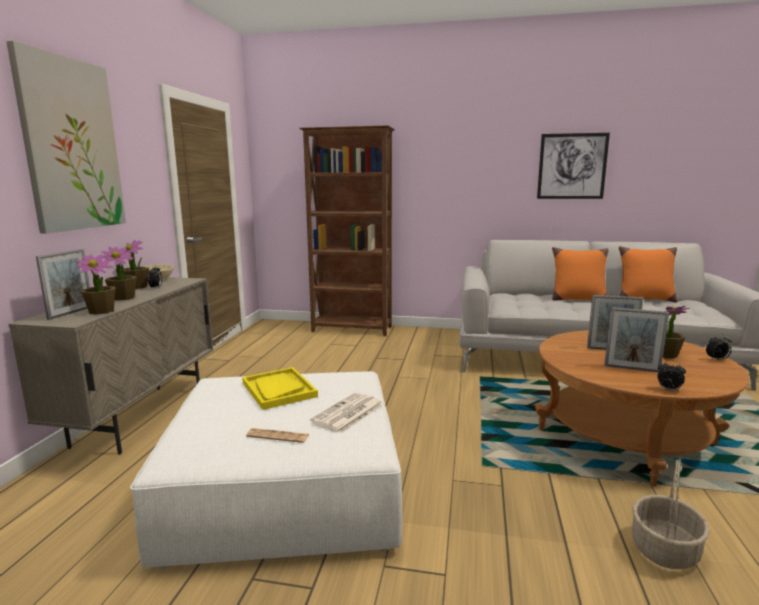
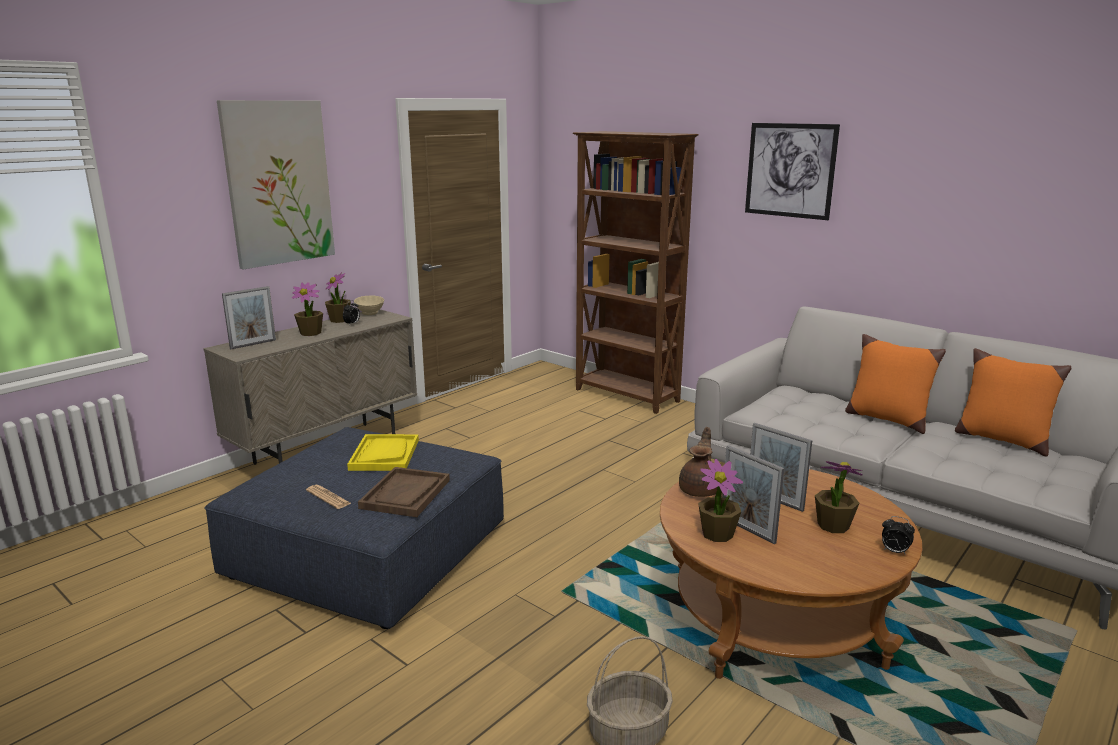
camera: 30 degrees right, 5 degrees up
potted plant [75,254,115,314] -> potted plant moved to [698,459,743,542]
white ottoman [130,371,402,569] -> blue ottoman [204,427,504,629]
newspaper [310,392,384,434] -> brown tray [358,467,450,517]
picture [537,133,610,199] -> picture moved to [745,123,840,220]
alarm clock [658,360,686,393] -> none
none -> brown teapot [679,427,717,497]

